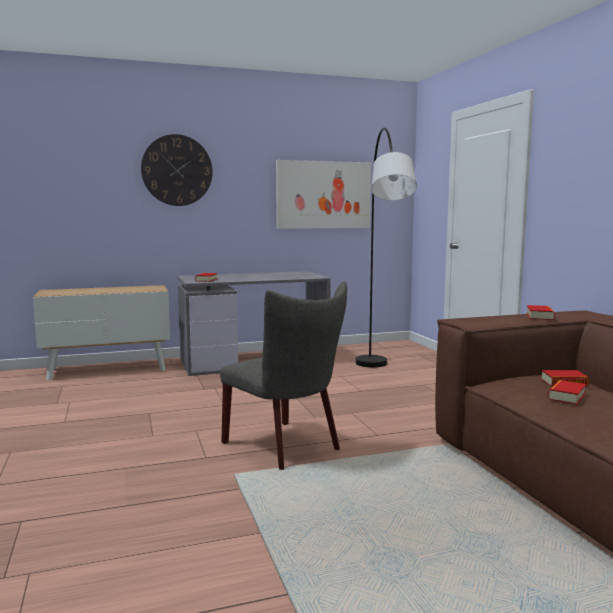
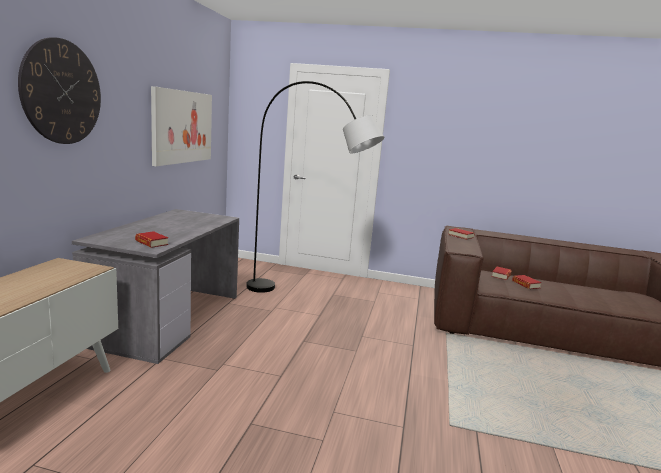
camera: 60 degrees left, 5 degrees up
grey chair [220,281,347,470] -> none

